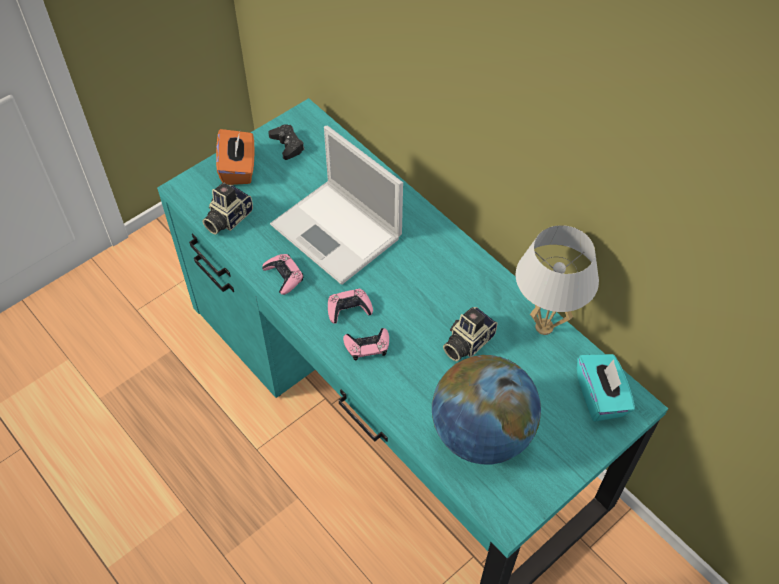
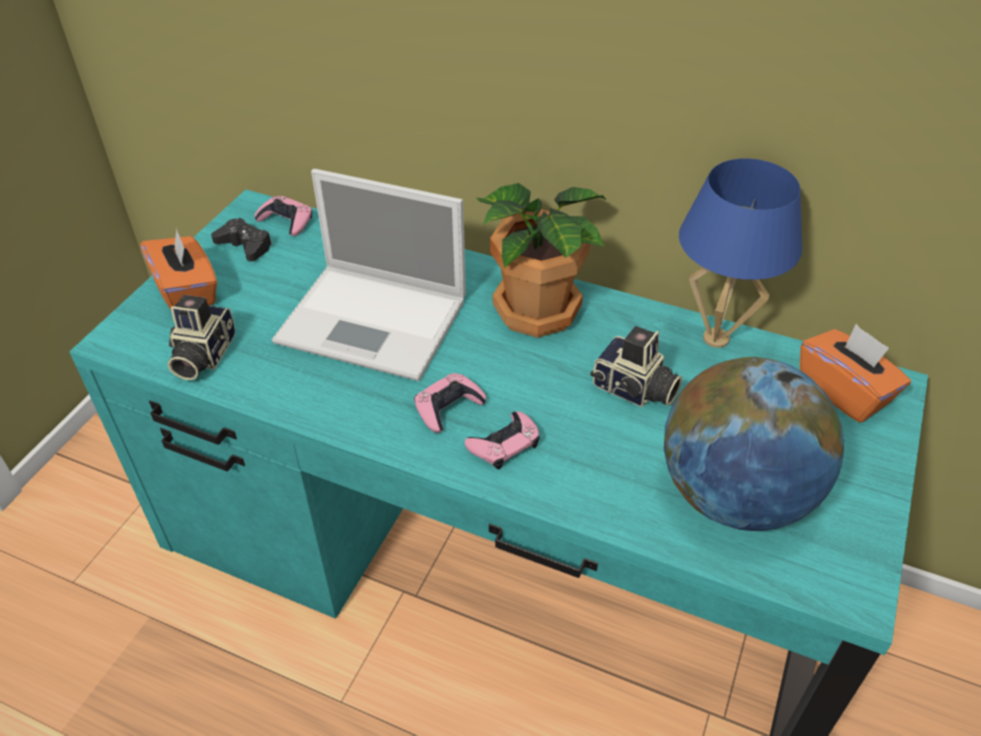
camera: 25 degrees left, 10 degrees down
pink game controller [262,254,303,295] -> pink game controller moved to [254,196,312,236]
camera [443,307,497,361] -> camera turned 75 degrees counterclockwise [590,326,682,407]
white table lamp [516,225,599,335] -> blue table lamp [679,158,802,348]
turquoise tissue box [577,354,635,422] -> orange tissue box [800,324,911,423]
none -> potted plant [477,183,607,338]

